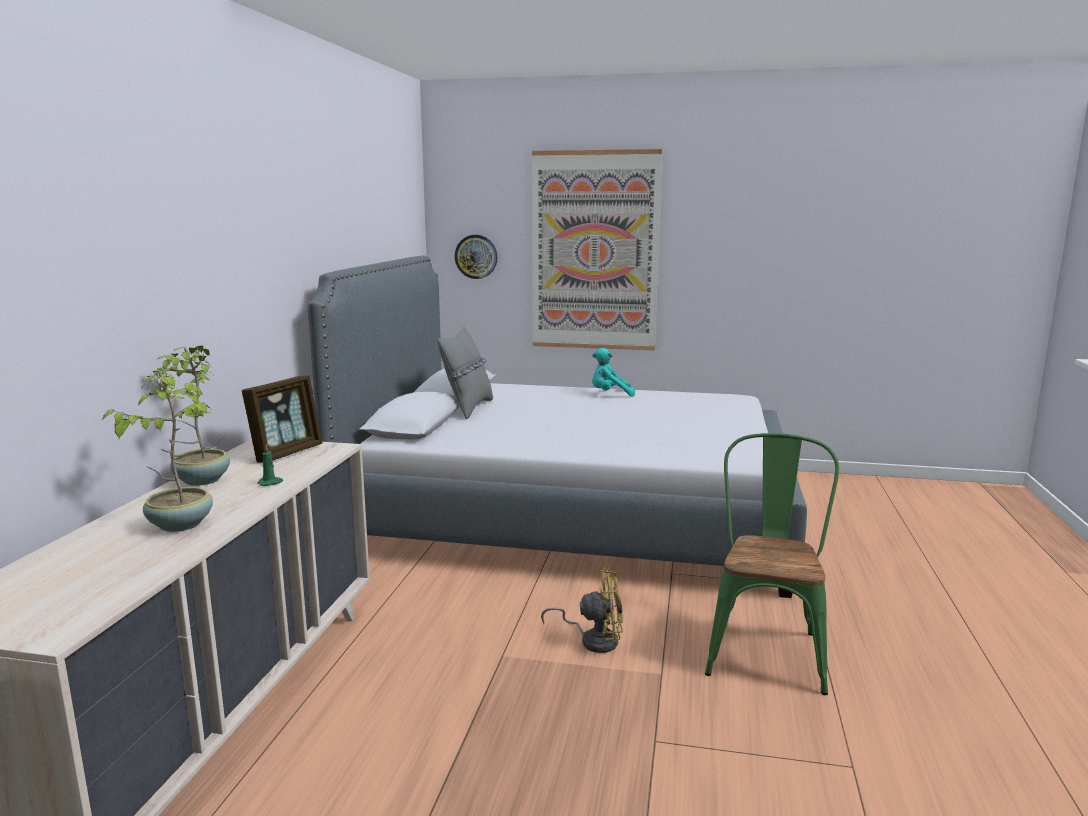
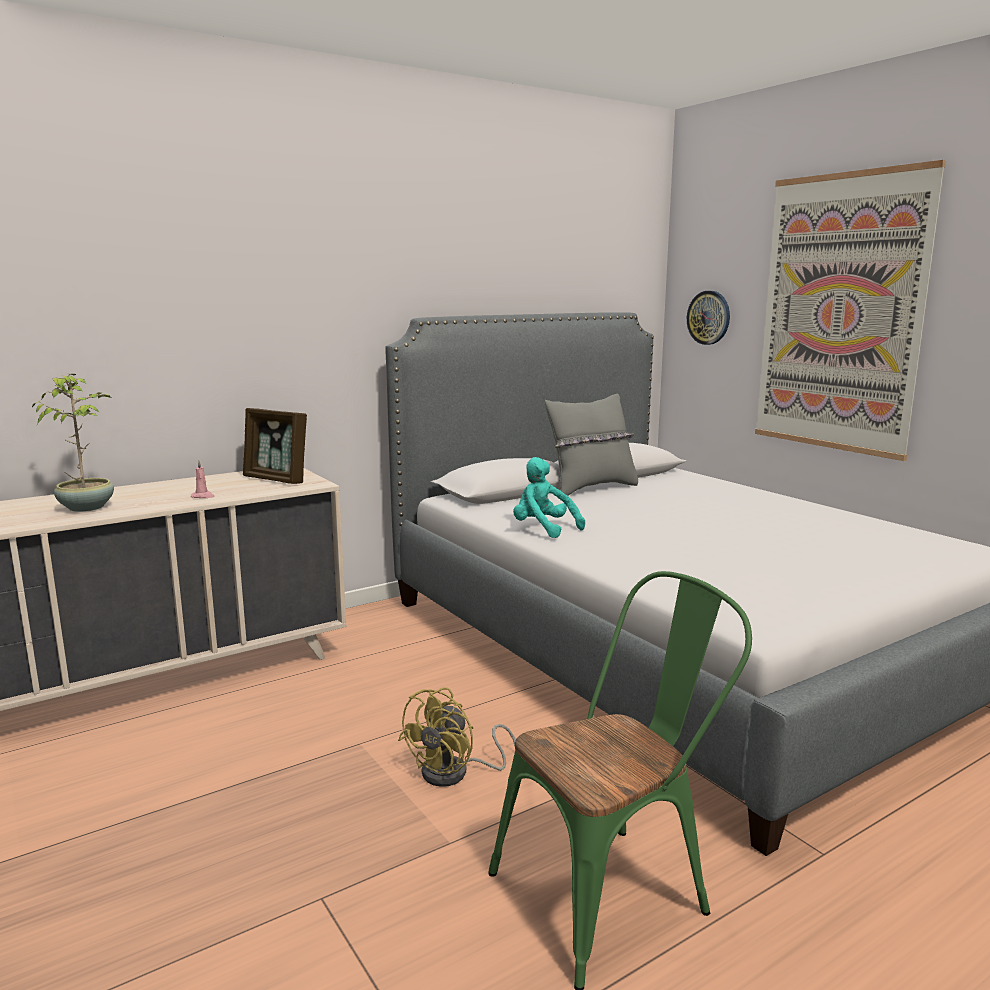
camera: 45 degrees right, 0 degrees up
potted plant [154,345,230,486] -> none
picture frame [242,375,323,463] -> picture frame turned 45 degrees clockwise [243,408,307,484]
green candle [257,444,283,486] -> pink candle [191,461,215,498]
yellow fan [541,570,623,653] -> yellow fan turned 75 degrees clockwise [398,687,516,787]
turquoise plush toy [592,348,635,397] -> turquoise plush toy moved to [513,457,585,538]

